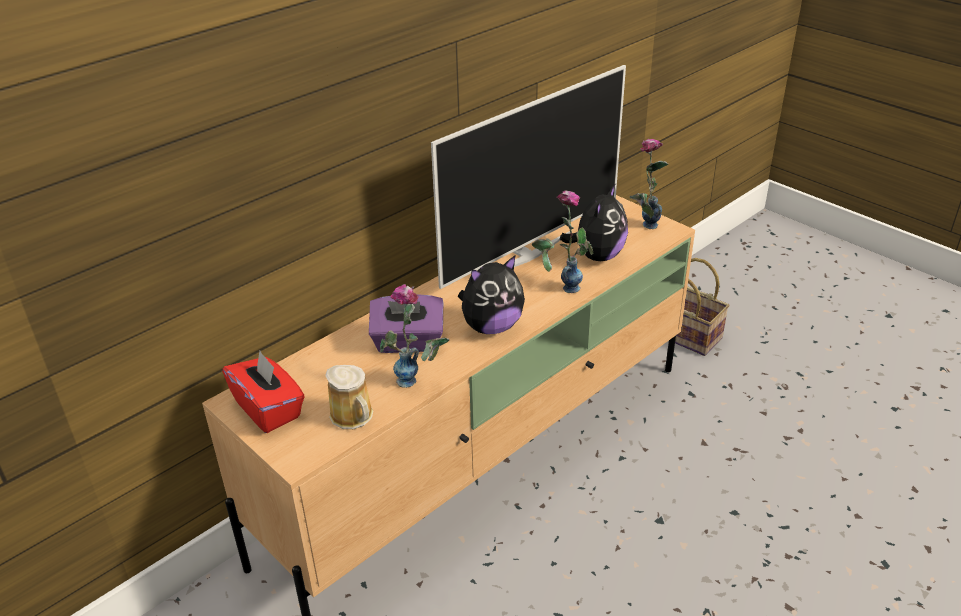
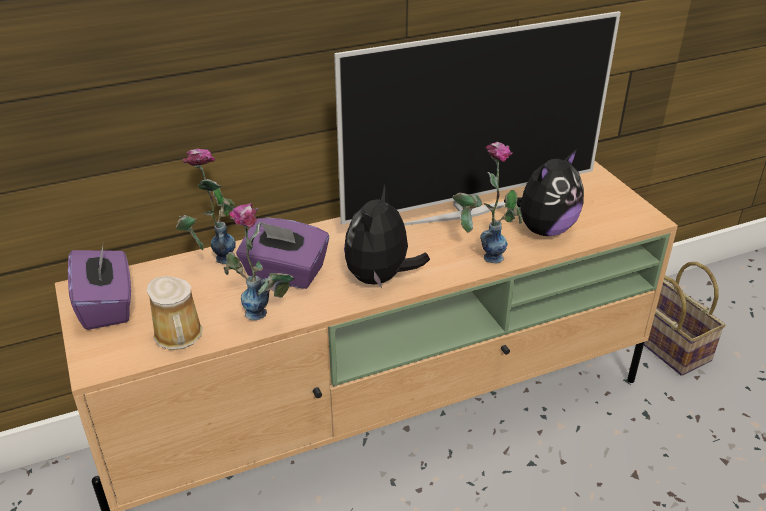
camera: 20 degrees right, 0 degrees up
red tissue box [222,351,305,433] -> purple tissue box [68,241,131,330]
plush toy [458,256,525,334] -> plush toy turned 120 degrees clockwise [344,184,430,288]
vase [630,139,668,229] -> vase moved to [176,148,236,264]

